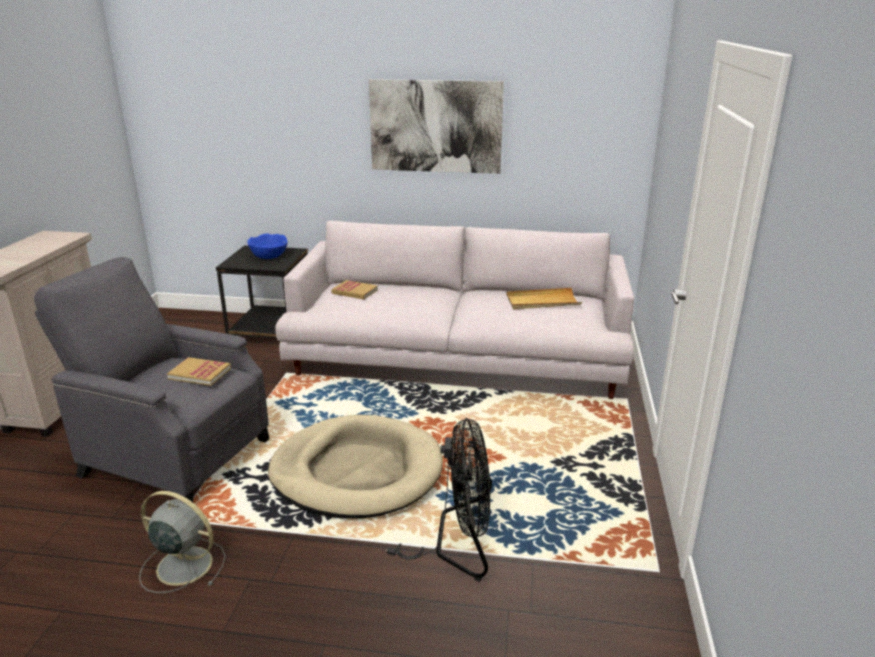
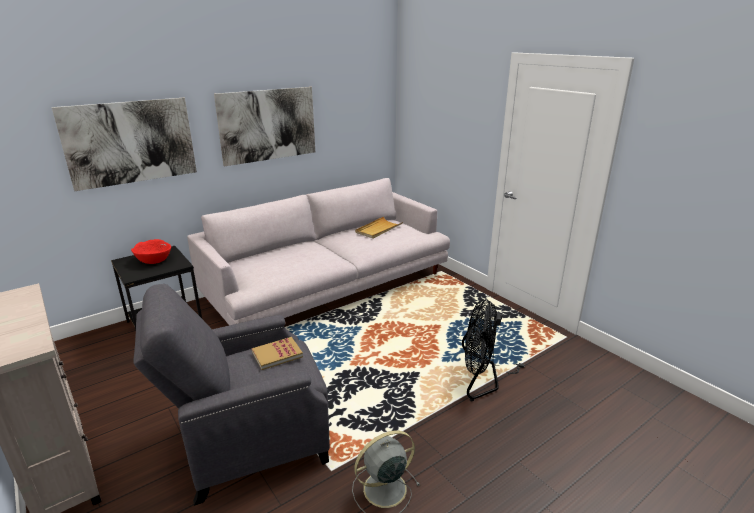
camera: 45 degrees left, 0 degrees up
blue bowl [247,233,288,259] -> red bowl [131,239,171,264]
beige dog bed [268,414,443,519] -> none
book [331,280,378,300] -> none
black fan [386,418,492,582] -> black fan turned 135 degrees counterclockwise [462,299,526,402]
none -> picture [52,98,197,191]

